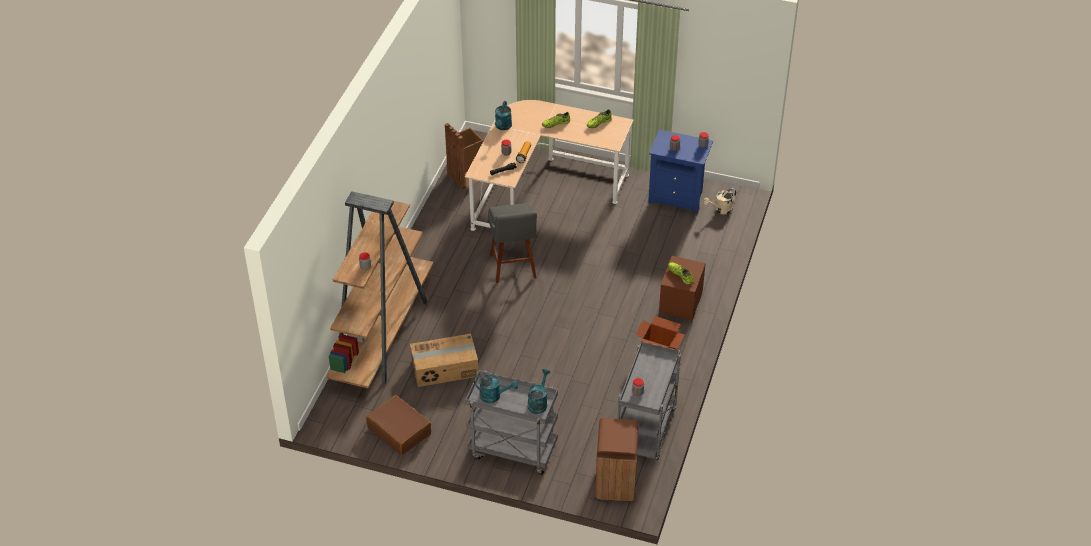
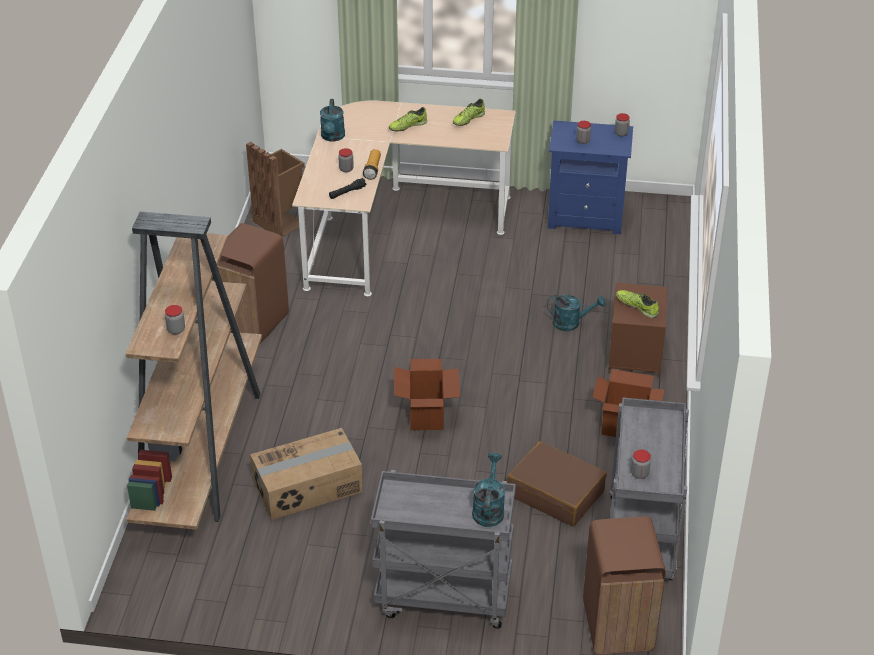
camera: 10 degrees left, 5 degrees down
brown suitcase [366,395,431,455] -> brown suitcase moved to [507,441,607,526]
turquoise watering can [474,375,518,403] -> turquoise watering can moved to [547,295,606,331]
grey stool [488,203,537,283] -> none
beige watering can [703,188,736,215] -> none
none -> brown trash can [212,223,289,344]
none -> cardboard box [394,359,460,430]

